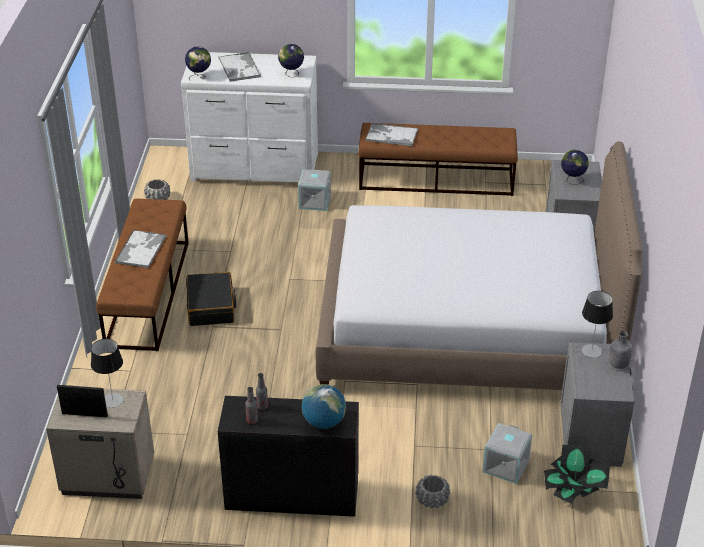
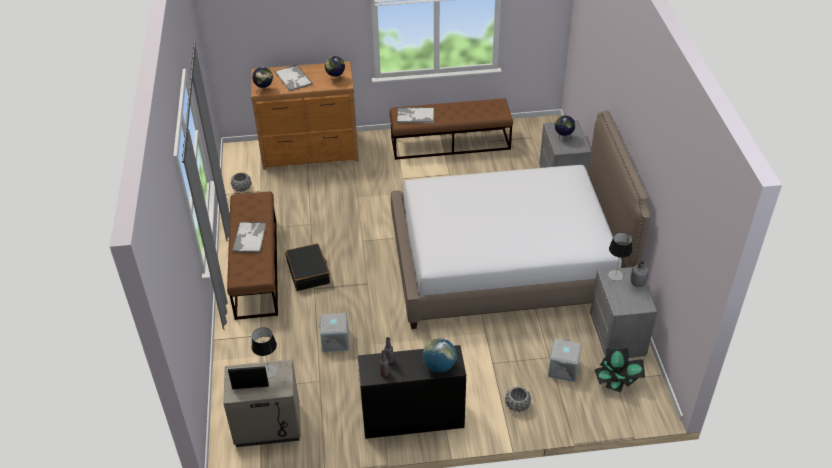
camera: 10 degrees left, 5 degrees up
white dresser [181,52,318,183] -> brown dresser [251,61,359,170]
grey storage box [298,169,331,211] -> grey storage box moved to [319,313,349,352]

